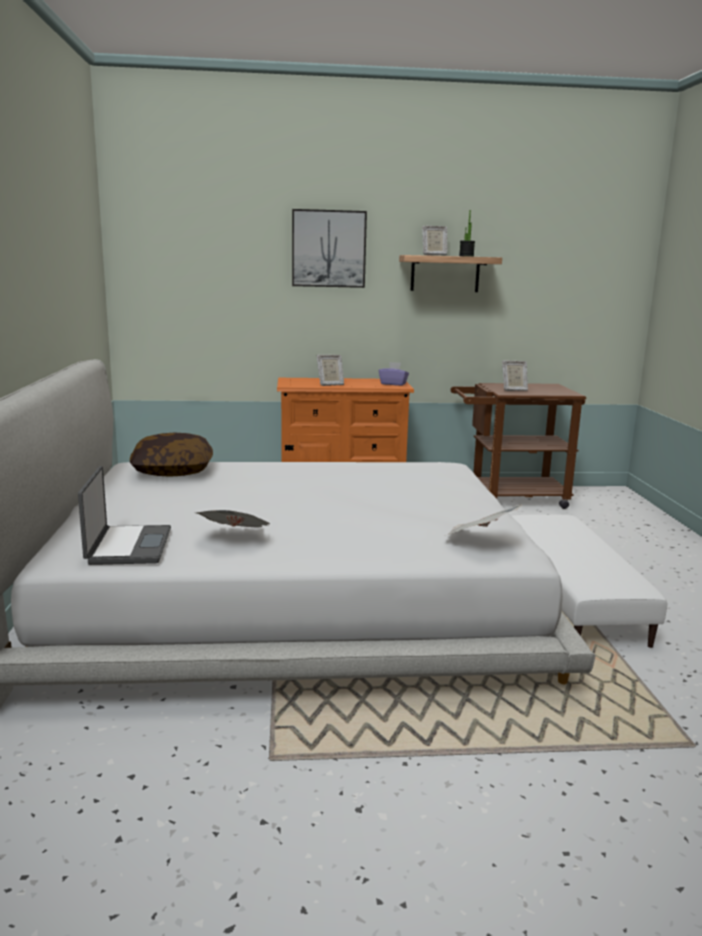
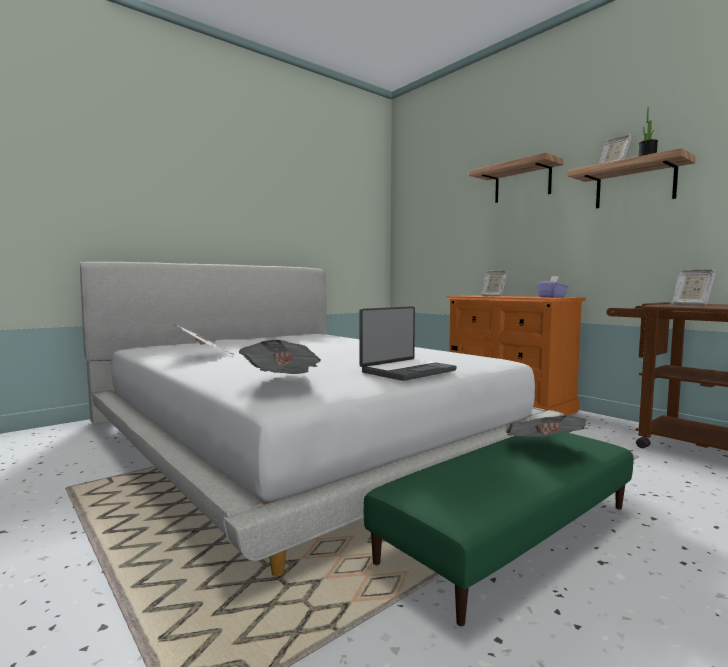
camera: 55 degrees right, 10 degrees down
laptop [78,466,171,565] -> laptop moved to [359,306,457,381]
pillow [130,433,213,477] -> none
picture [292,209,367,288] -> shelf [469,153,564,203]
white ottoman [512,514,667,648] -> green ottoman [364,432,634,626]
none -> newspaper [506,415,587,437]

